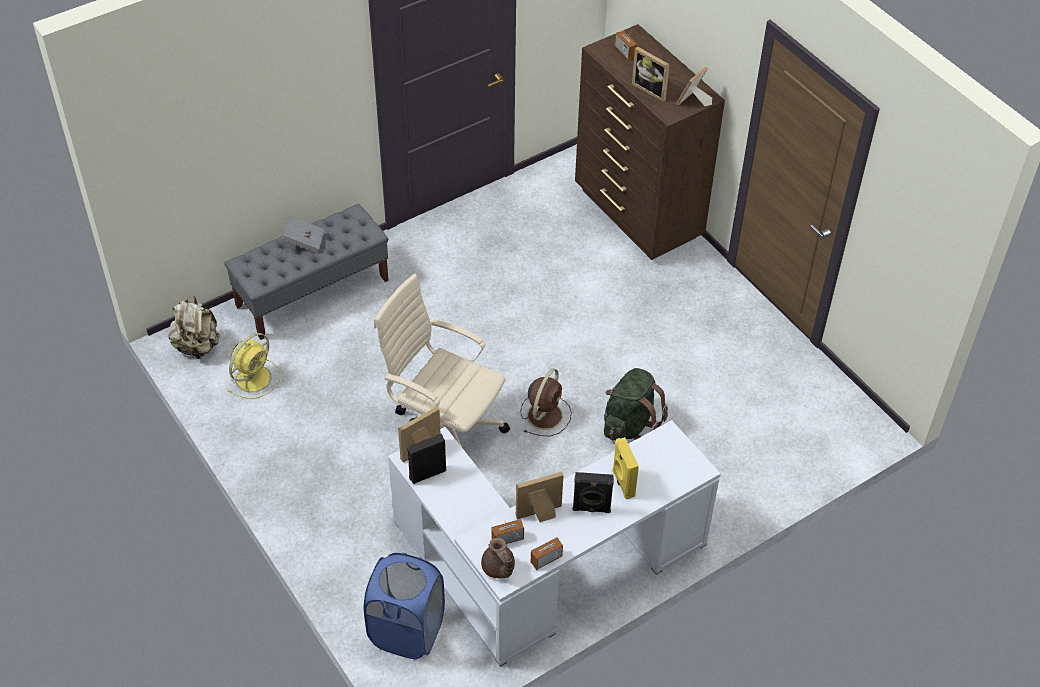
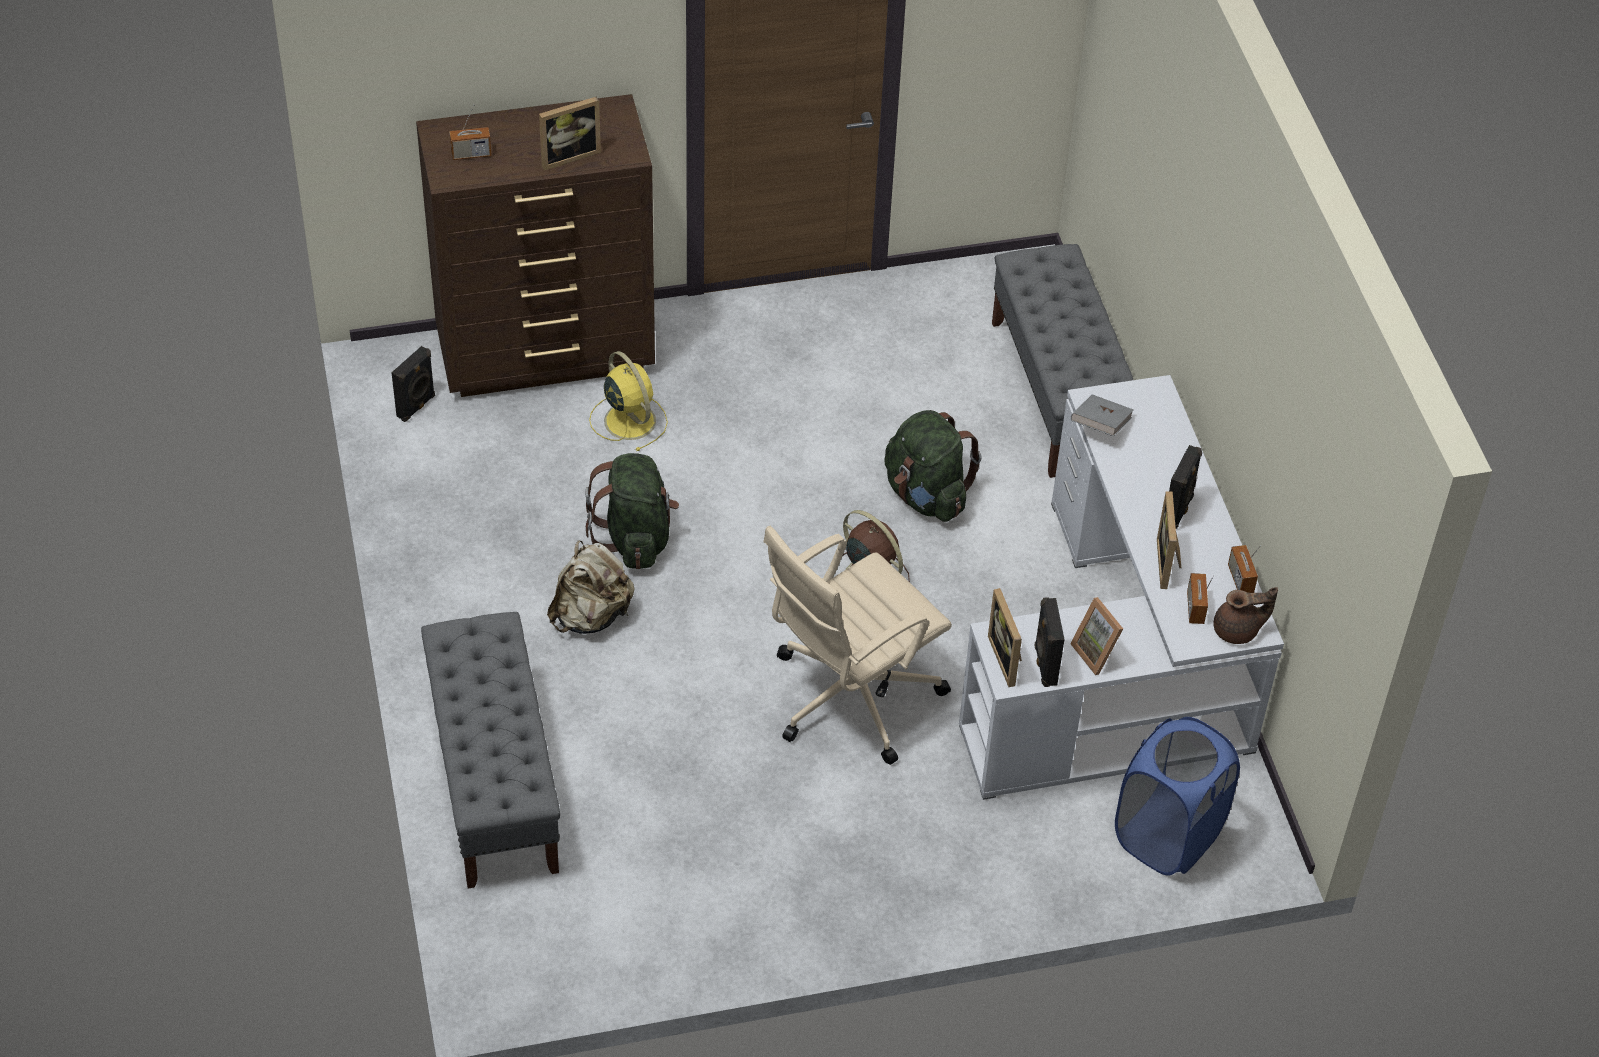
camera: 70 degrees left, 0 degrees up
beige backpack [168,296,220,359] -> beige backpack moved to [547,540,635,634]
yellow fan [227,333,281,399] -> yellow fan moved to [589,351,668,451]
grey book [282,216,325,253] -> grey book moved to [1071,394,1134,436]
yellow speaker [612,437,639,499] -> none
picture frame [676,67,712,106] -> picture frame moved to [1070,597,1123,675]
none -> black speaker [391,346,435,422]
none -> green backpack [585,453,679,569]
none -> grey bench [992,244,1133,478]

